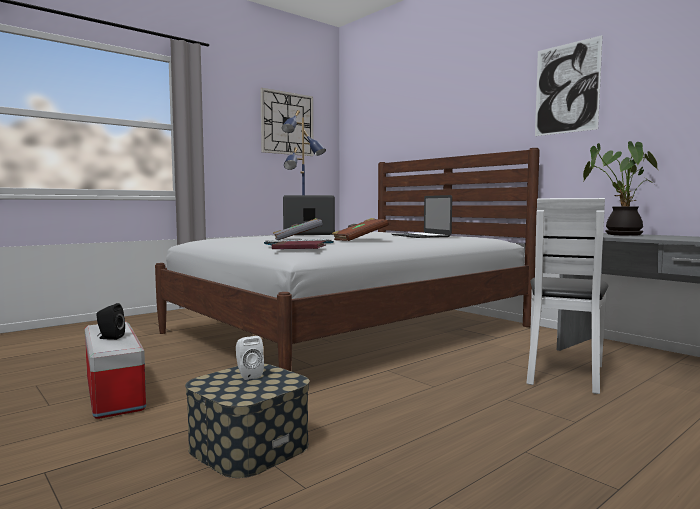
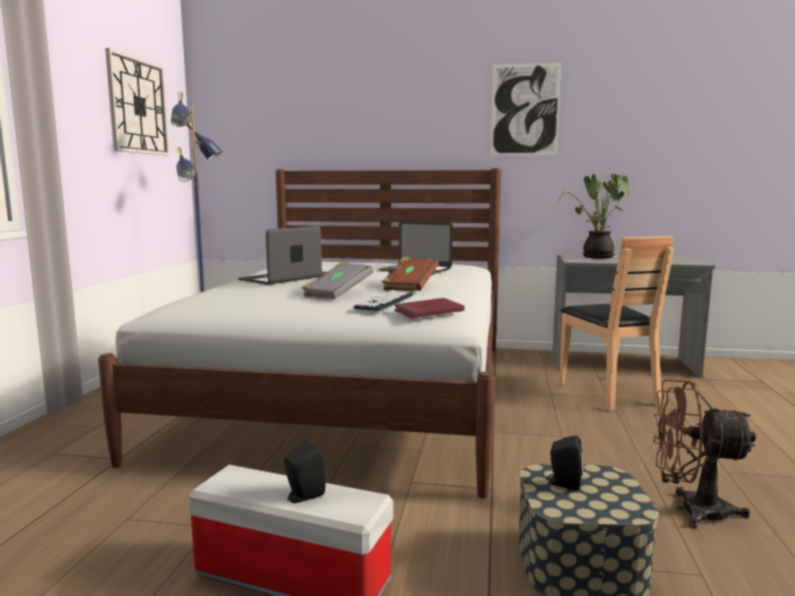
camera: 40 degrees left, 5 degrees up
white speaker [236,336,264,380] -> black speaker [546,435,584,490]
white chair [527,198,609,394] -> brown chair [559,236,674,411]
none -> brown fan [654,380,756,528]

